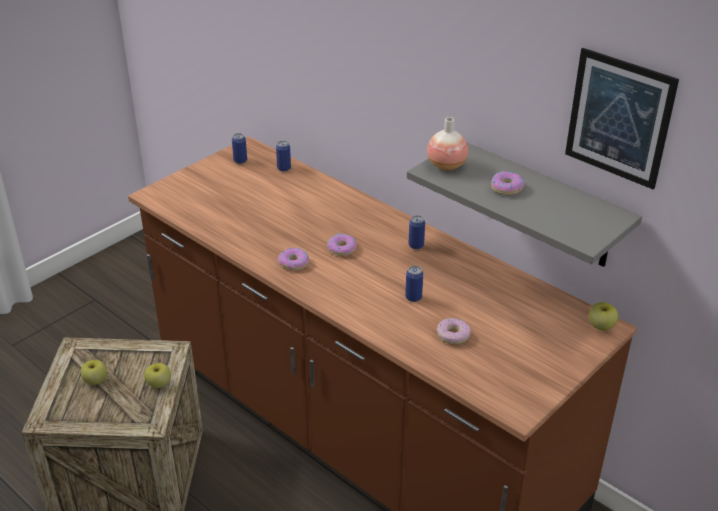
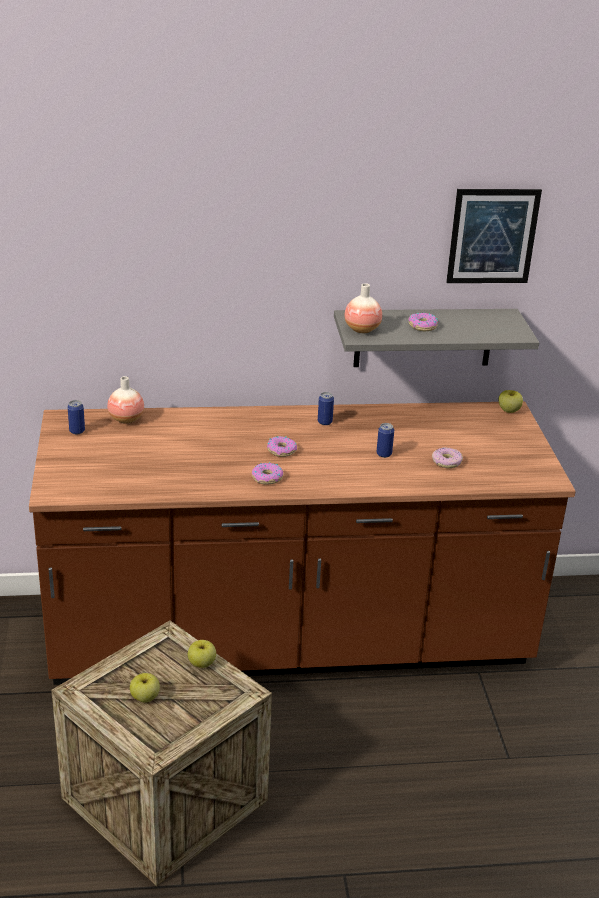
camera: 50 degrees left, 5 degrees down
can [276,141,291,172] -> vase [107,376,144,424]

